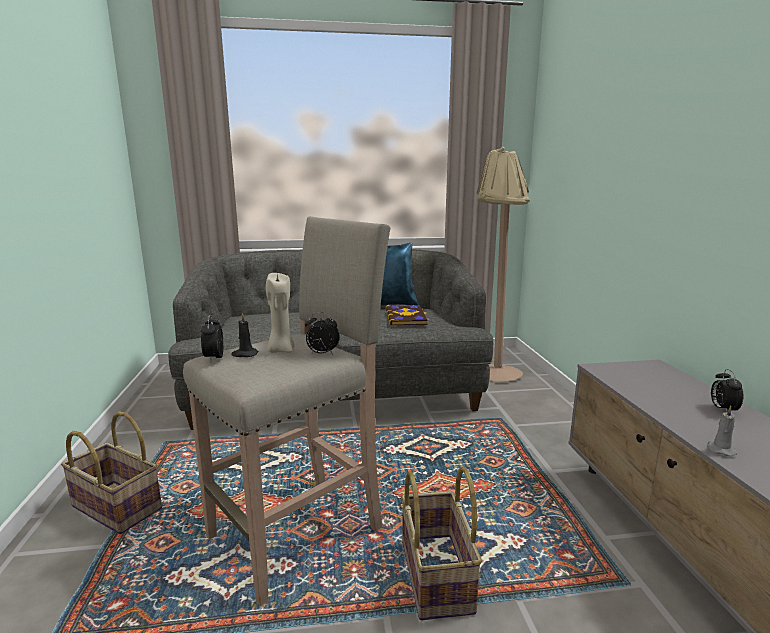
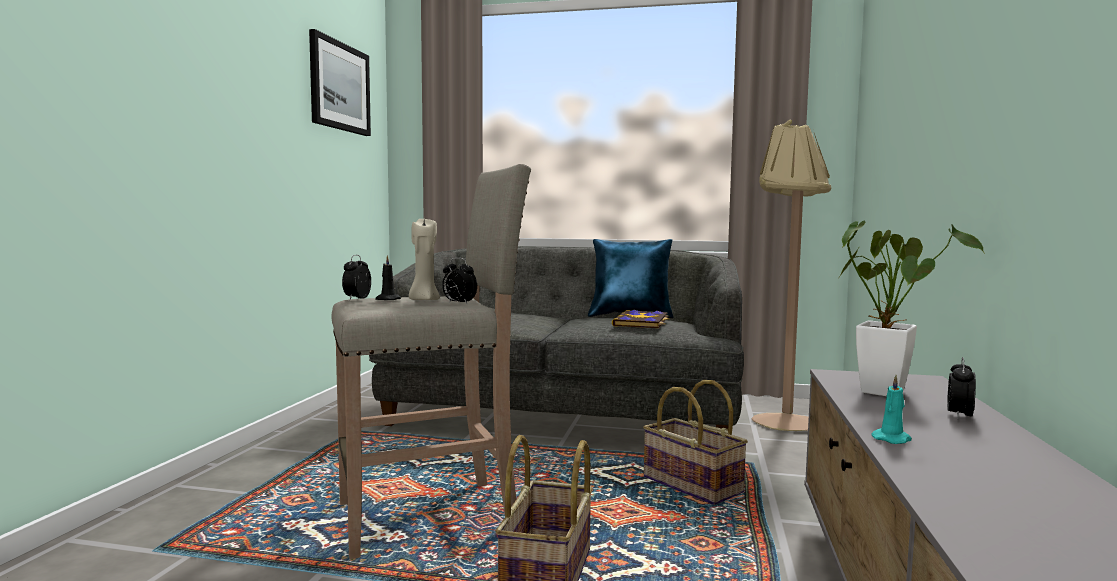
camera: 20 degrees right, 10 degrees down
basket [61,412,162,534] -> basket moved to [643,380,748,505]
grey candle [707,406,737,457] -> turquoise candle [871,375,912,444]
none -> picture [309,29,371,136]
none -> potted plant [840,221,985,396]

